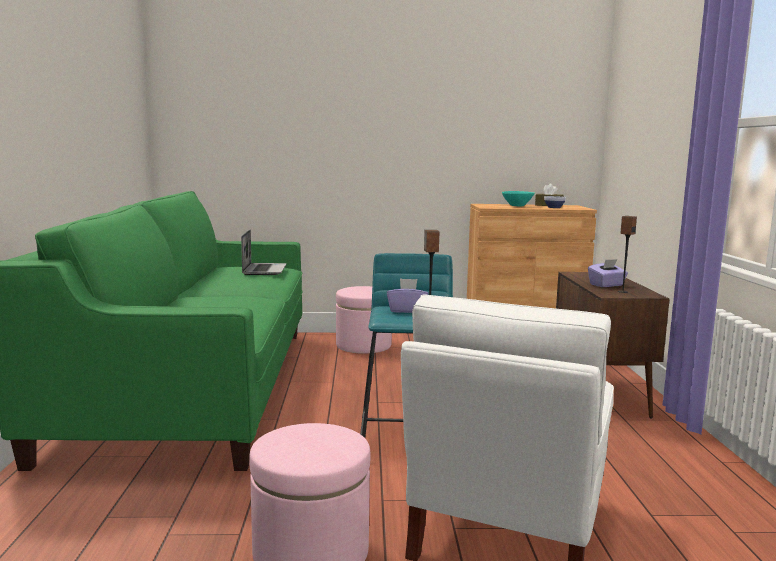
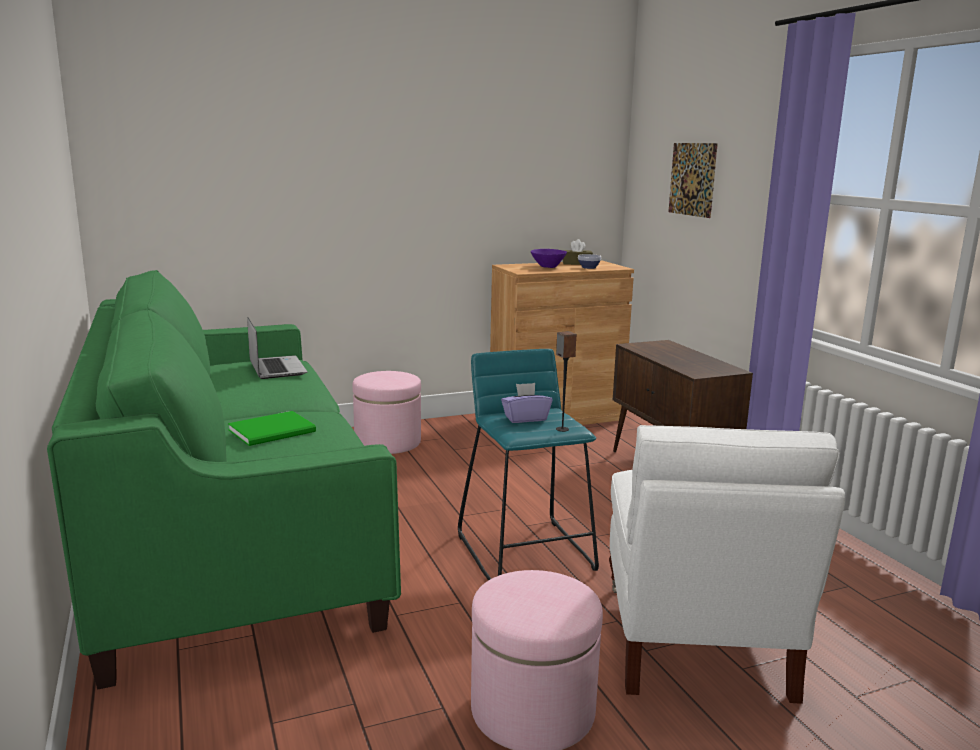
camera: 20 degrees left, 5 degrees up
turquoise bowl [502,191,535,207] -> purple bowl [531,249,567,268]
purple tissue box [588,259,628,287] -> none
speaker [618,216,637,293] -> none
none -> green book [228,411,316,446]
none -> picture [668,143,718,218]

